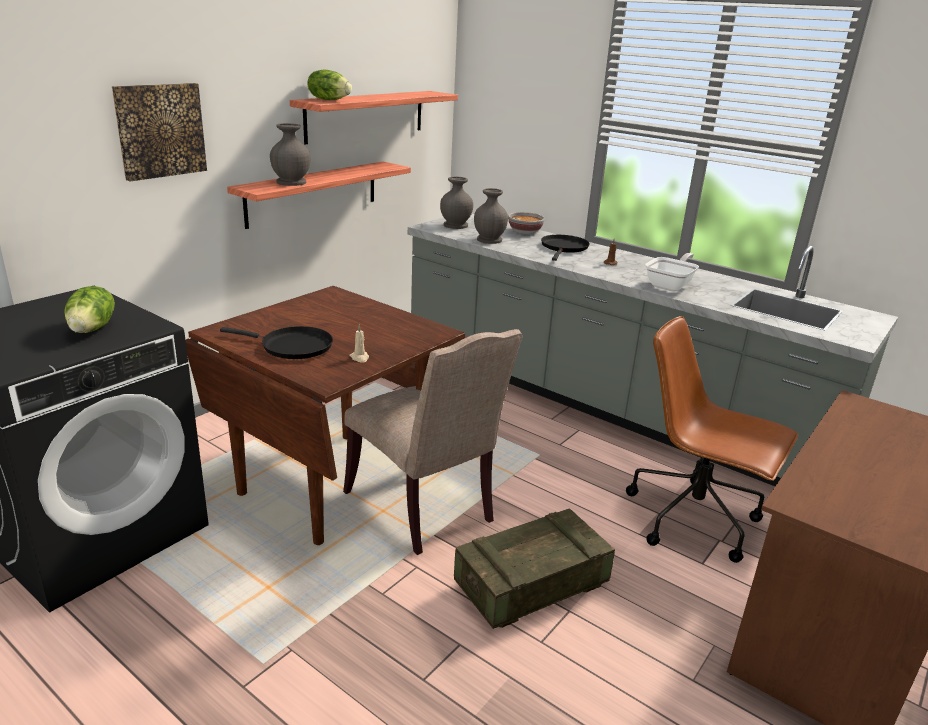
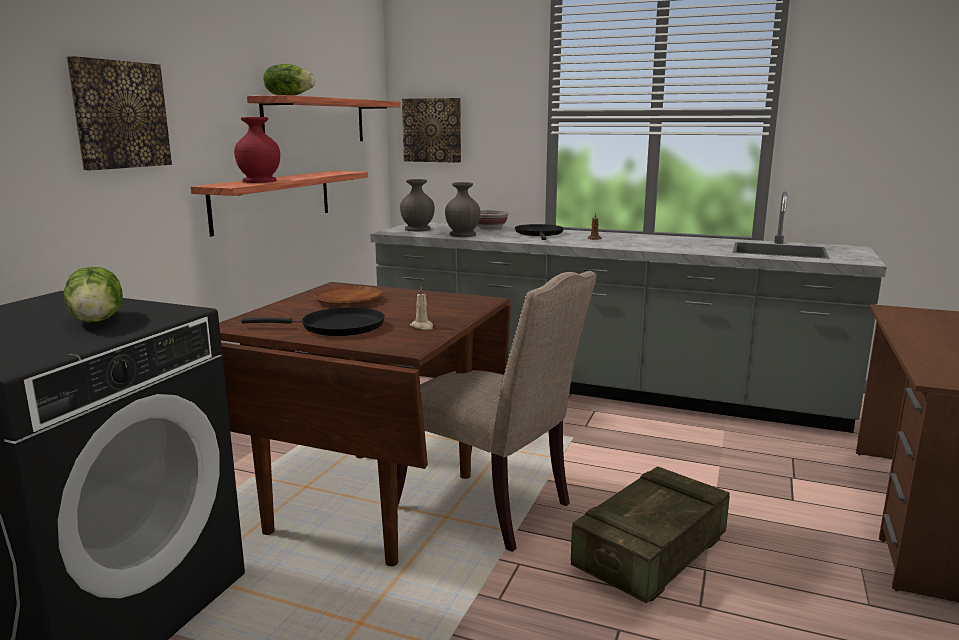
camera: 15 degrees left, 10 degrees down
grey vase [270,123,311,186] -> red vase [234,117,280,183]
brown office chair [626,316,798,563] -> none
frying pan [645,253,699,292] -> none
none -> brown plate [313,286,383,305]
none -> picture [402,98,461,163]

